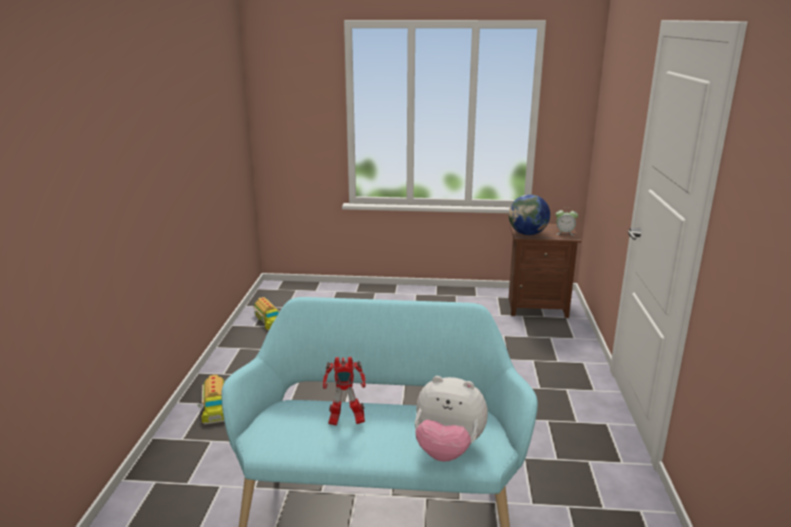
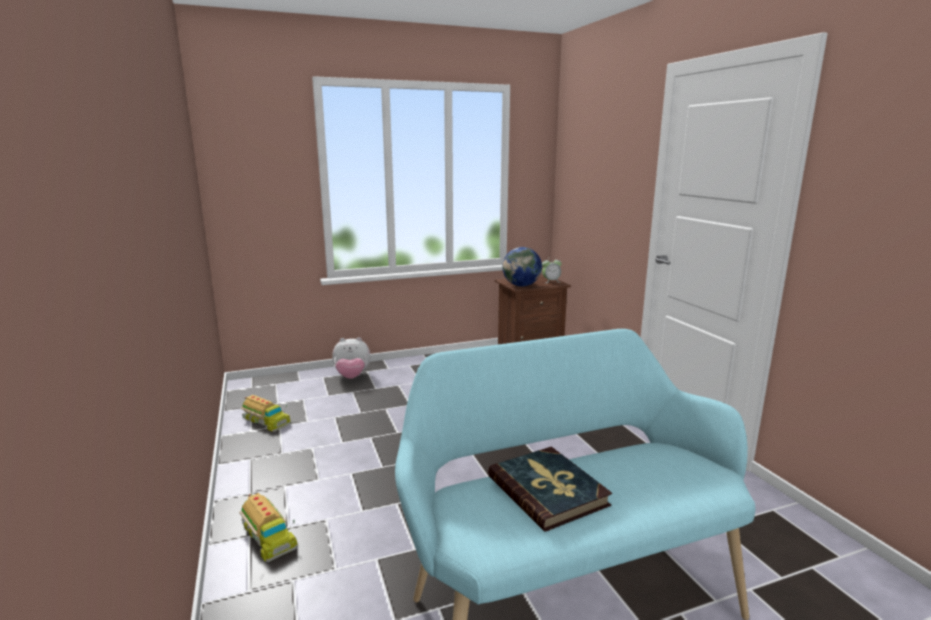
camera: 25 degrees left, 5 degrees down
toy robot [323,357,366,426] -> book [488,447,612,532]
plush toy [415,376,488,462] -> plush toy moved to [332,337,370,379]

